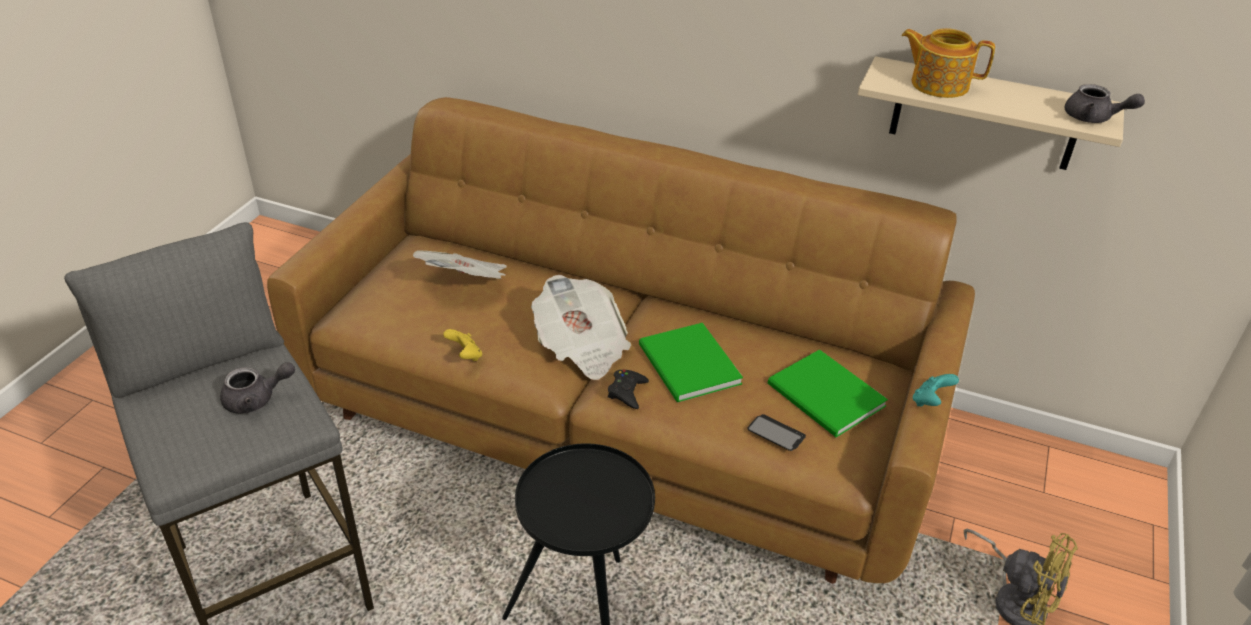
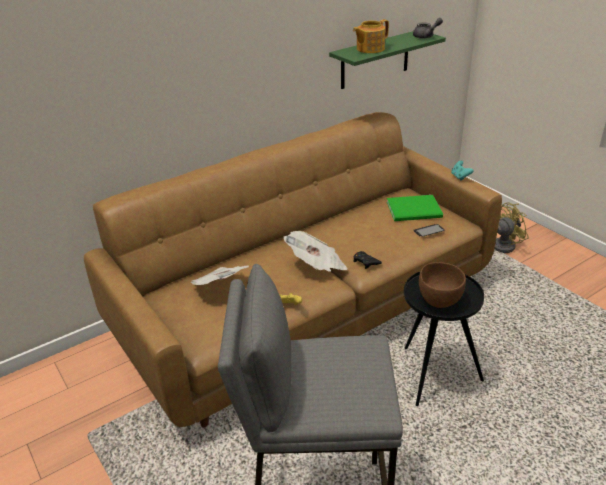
camera: 55 degrees left, 5 degrees down
grey teapot [220,362,295,414] -> none
green book [639,323,743,402] -> none
beige shelf [858,56,1124,170] -> green shelf [329,31,446,89]
none -> brown bowl [419,262,466,308]

